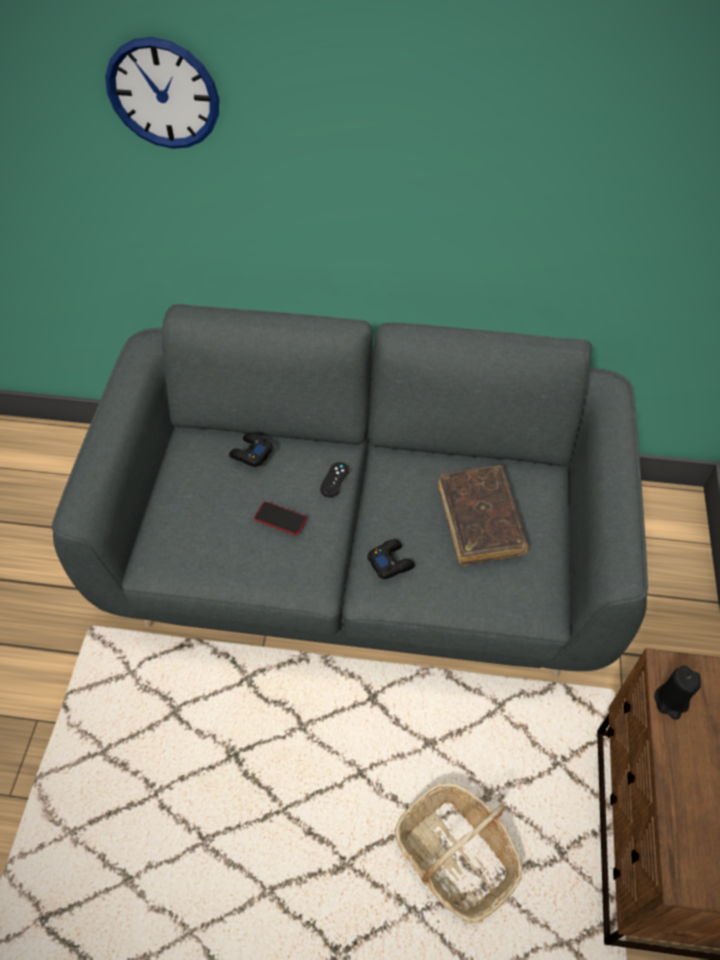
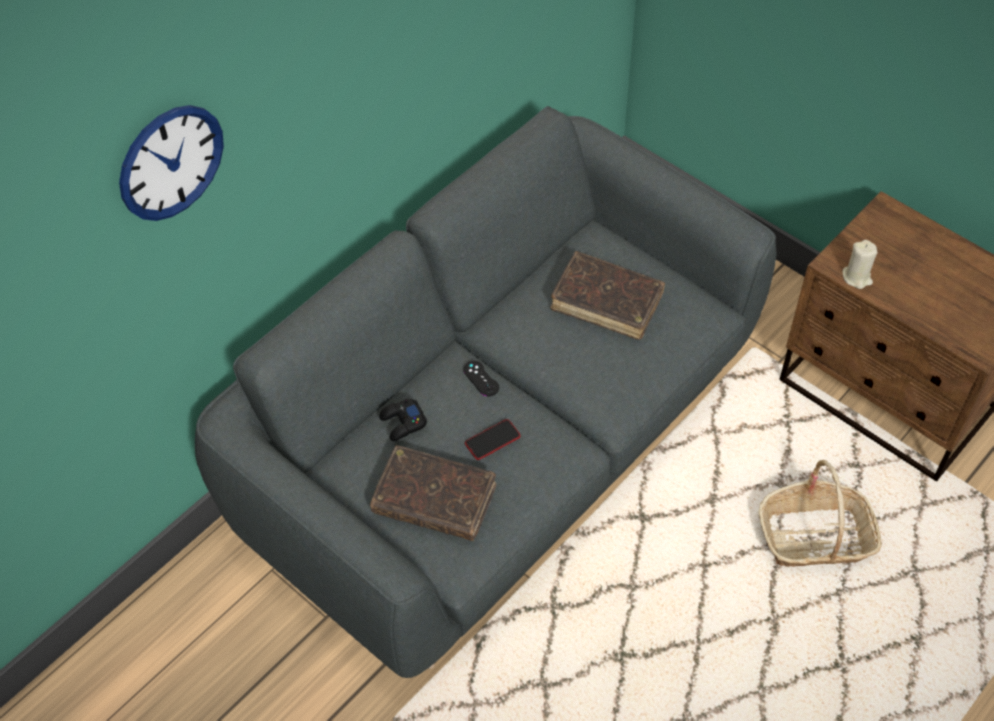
camera: 55 degrees left, 0 degrees up
black game controller [367,539,415,579] -> none
black candle [654,665,701,720] -> beige candle [842,240,878,289]
none -> brown book [370,445,496,541]

